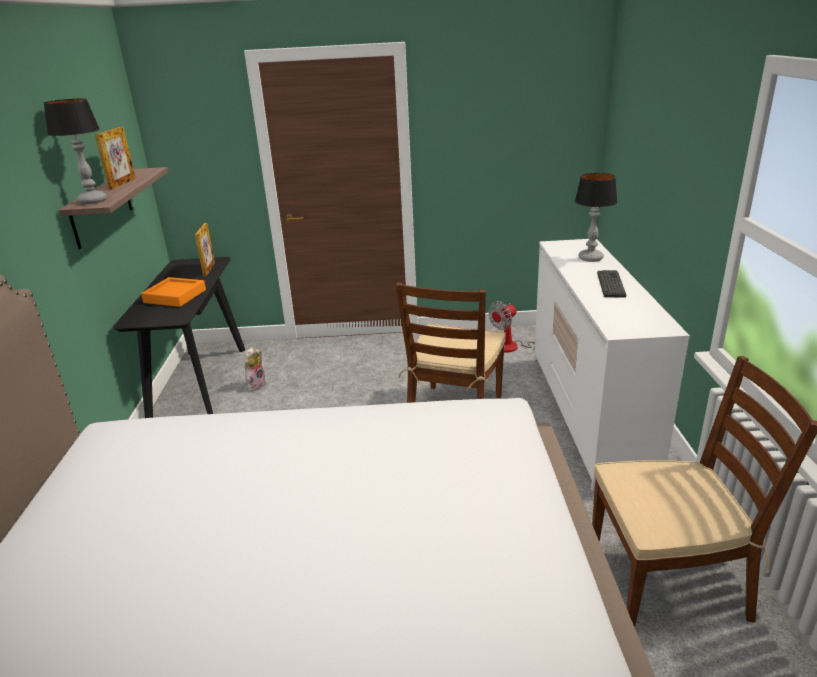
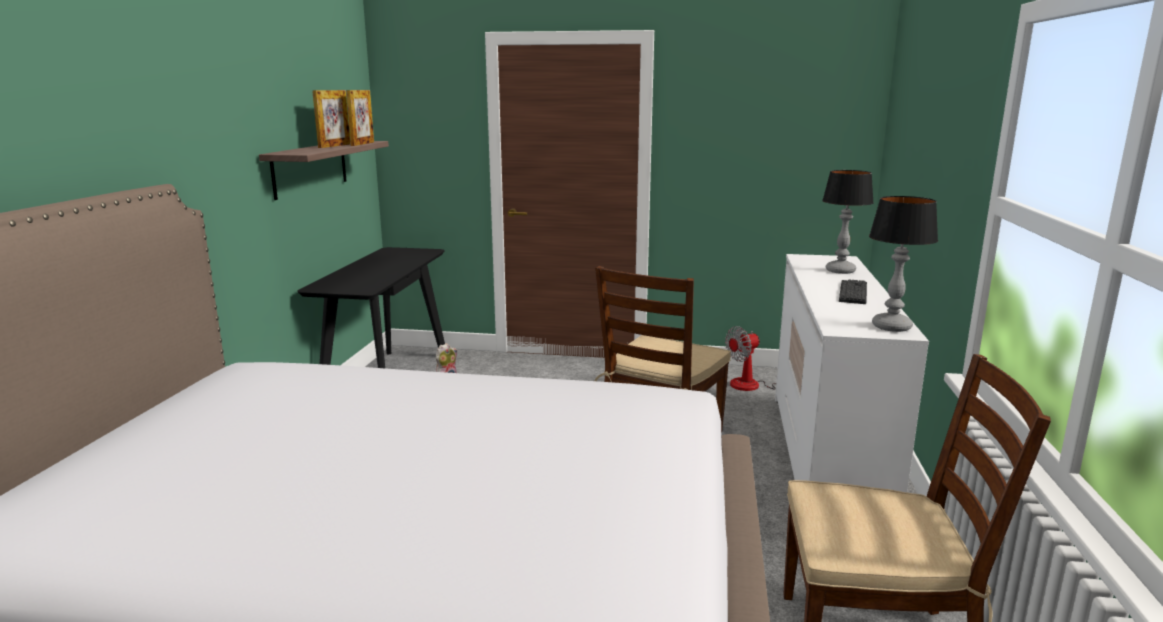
camera: 10 degrees right, 10 degrees down
table lamp [44,98,107,204] -> table lamp moved to [869,196,938,332]
orange tray [141,277,206,307] -> none
picture frame [195,223,215,277] -> picture frame moved to [346,90,374,146]

